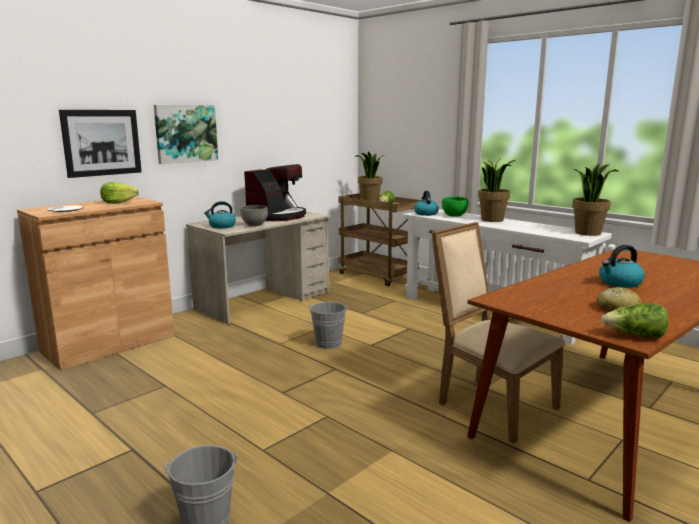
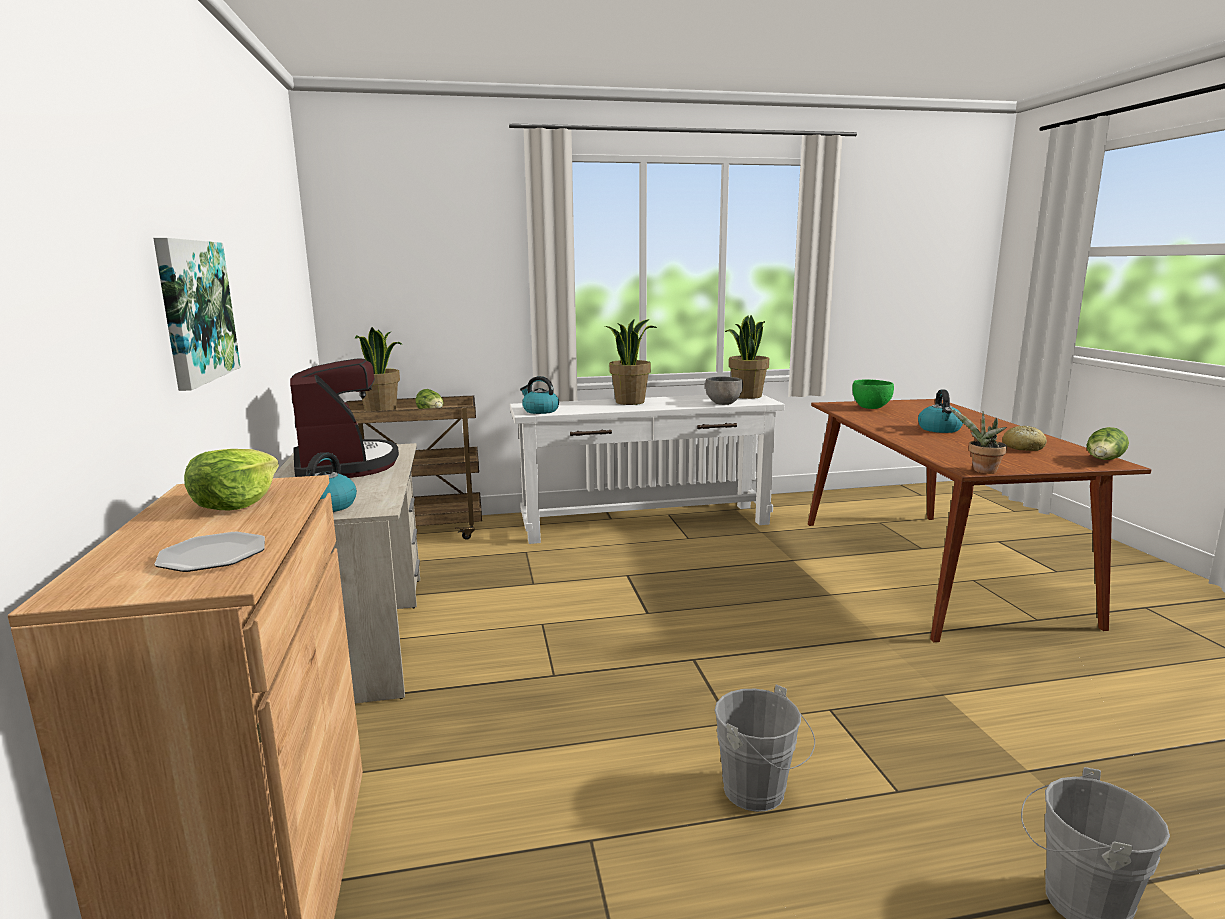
camera: 55 degrees left, 0 degrees up
picture [59,110,142,178] -> none
grey bowl [240,205,268,226] -> grey bowl moved to [705,376,743,405]
grey bucket [309,302,348,349] -> grey bucket moved to [715,684,815,812]
beige chair [431,222,565,444] -> none
green bowl [442,197,469,217] -> green bowl moved to [852,379,894,409]
none -> potted plant [949,408,1007,474]

